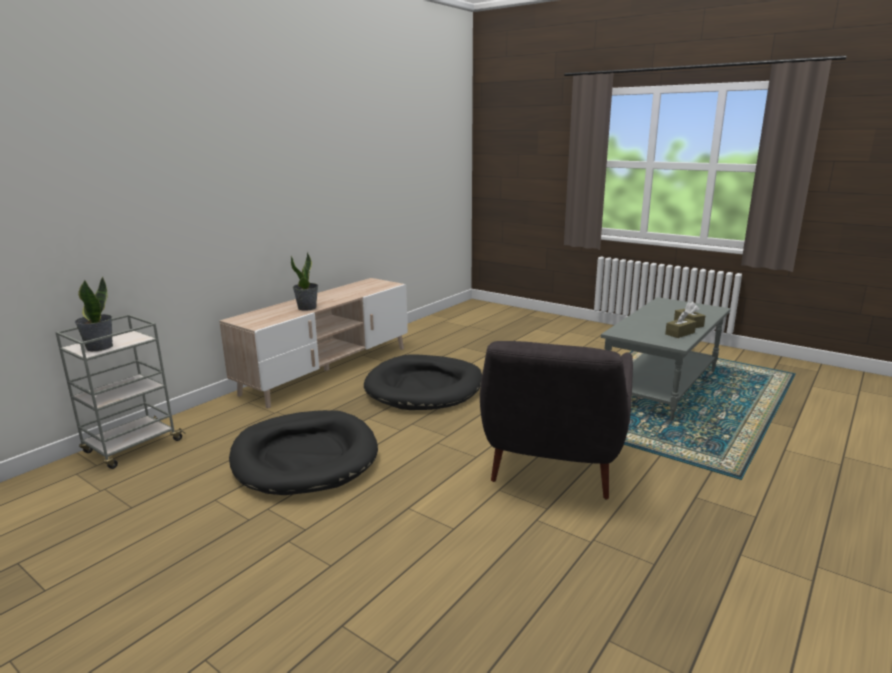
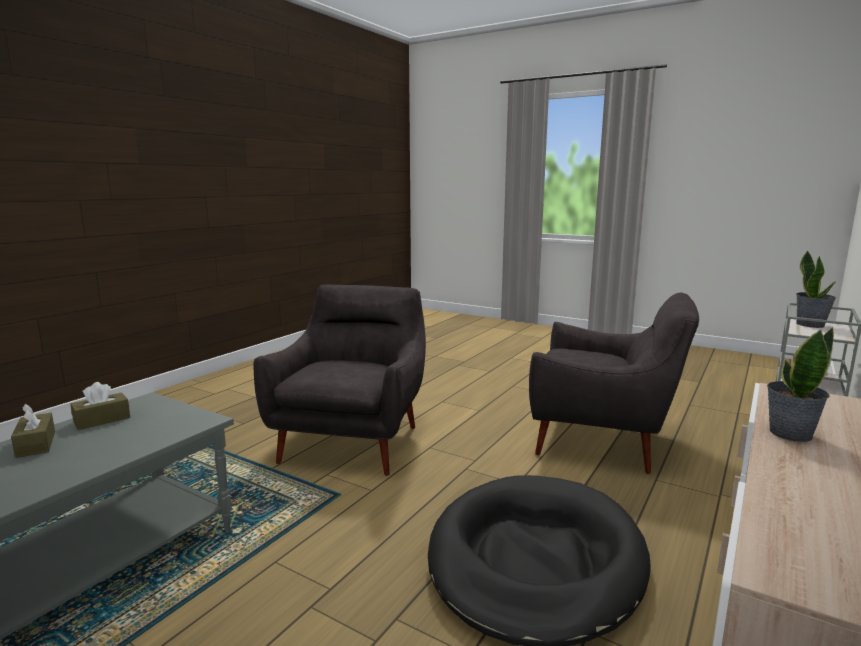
camera: 175 degrees right, 5 degrees down
black dog bed [229,410,378,495] -> grey armchair [529,293,699,474]

